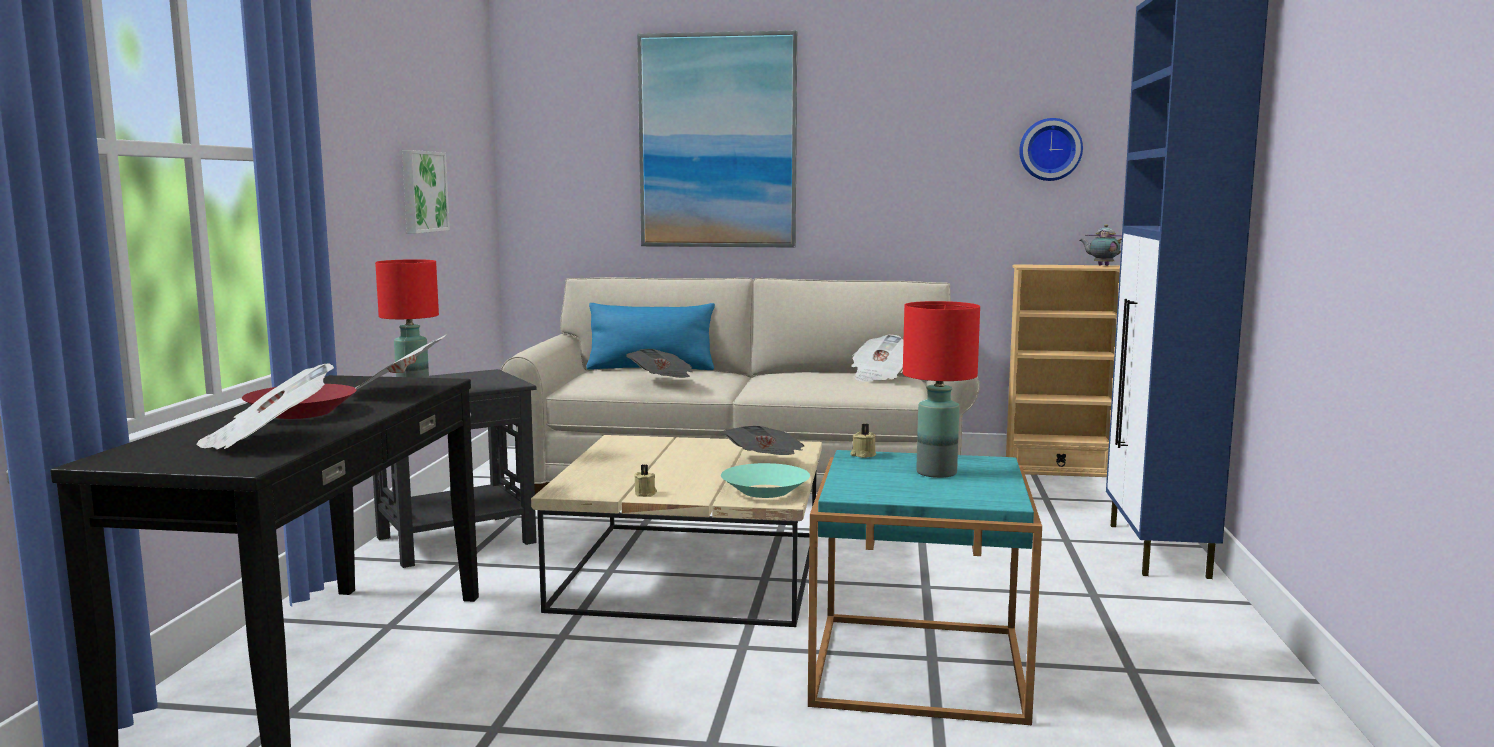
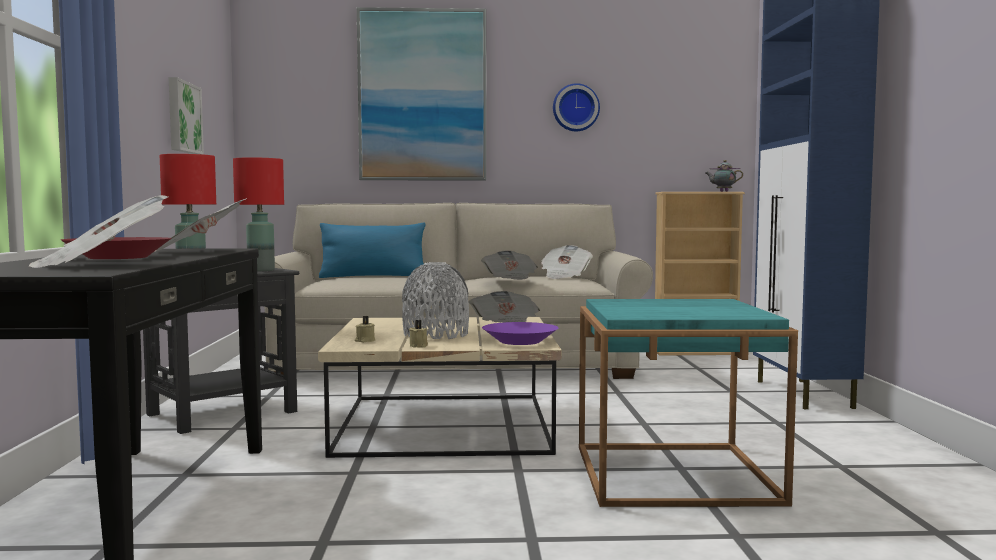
camera: 10 degrees left, 5 degrees down
newspaper [626,349,693,378] -> newspaper moved to [481,250,538,280]
turquoise bowl [721,463,810,498] -> purple bowl [482,322,558,345]
beige candle [850,423,876,458] -> beige candle moved to [355,316,375,342]
red table lamp [903,301,980,478] -> red table lamp moved to [233,157,284,271]
wall clock [1019,118,1083,181] -> wall clock moved to [553,83,600,131]
none -> grey vase [402,262,469,339]

